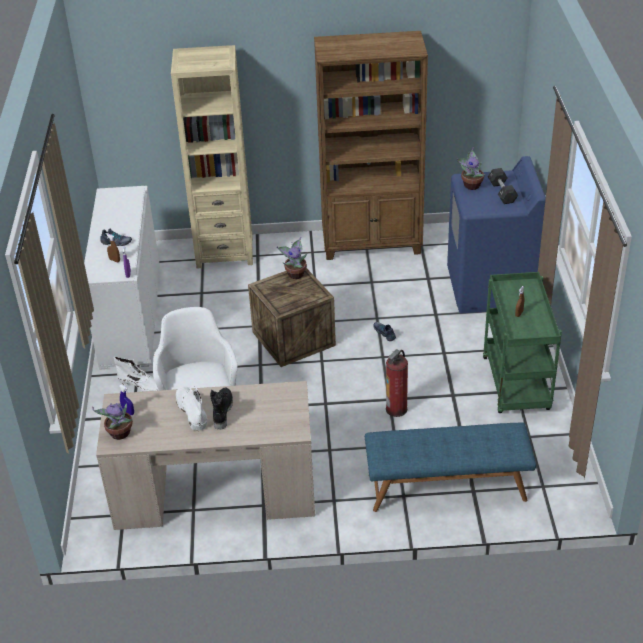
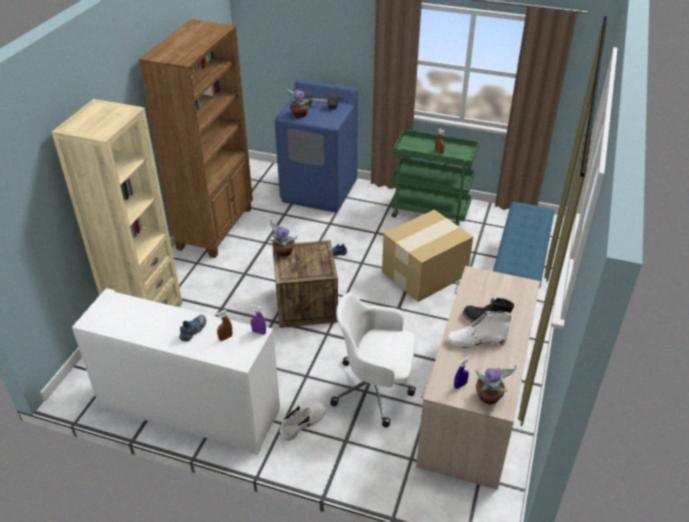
camera: 70 degrees left, 0 degrees up
fire extinguisher [386,349,408,417] -> cardboard box [382,210,473,302]

